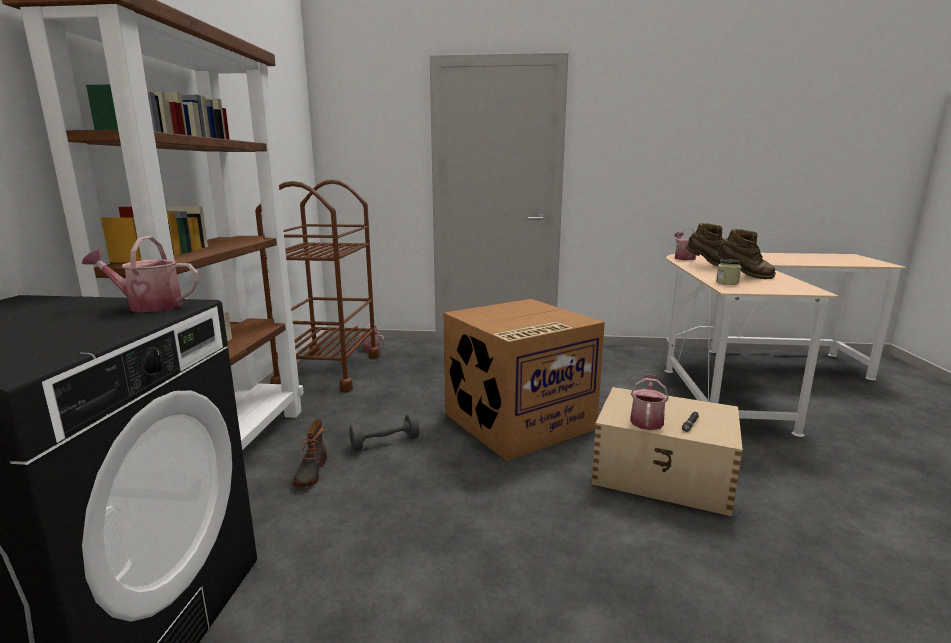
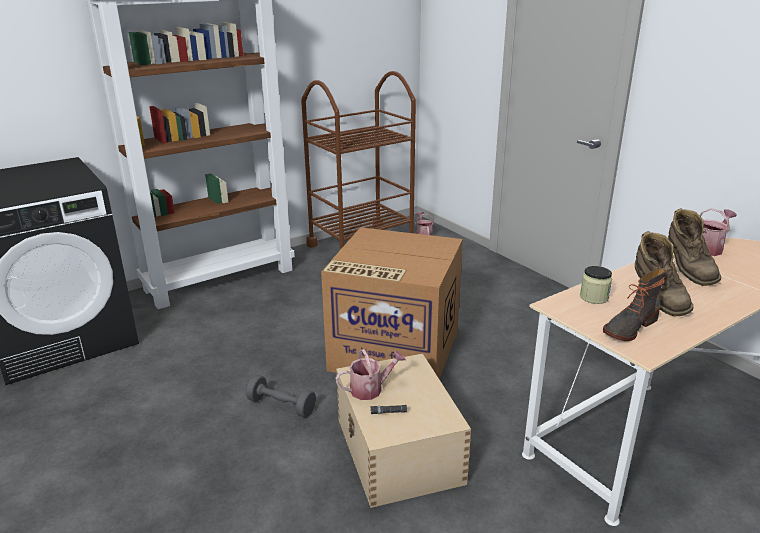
camera: 50 degrees right, 10 degrees up
watering can [82,236,199,312] -> none
boot [292,419,327,486] -> boot moved to [603,268,666,341]
grey dumbbell [349,413,419,451] -> grey dumbbell moved to [246,375,316,418]

